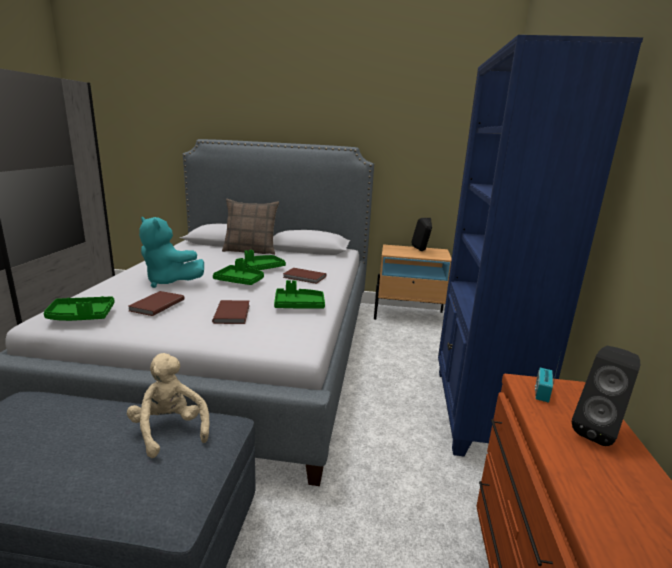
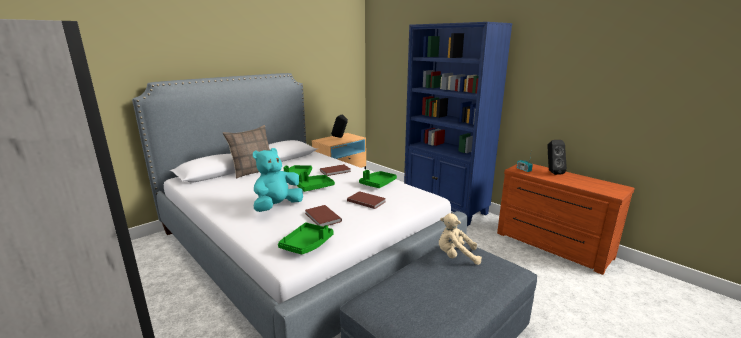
camera: 50 degrees left, 0 degrees up
turquoise plush toy [139,217,204,288] -> turquoise plush toy turned 150 degrees clockwise [253,148,303,212]

